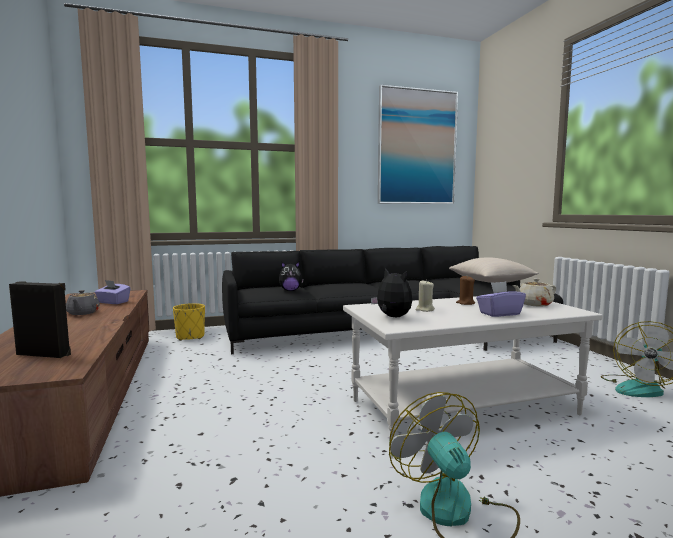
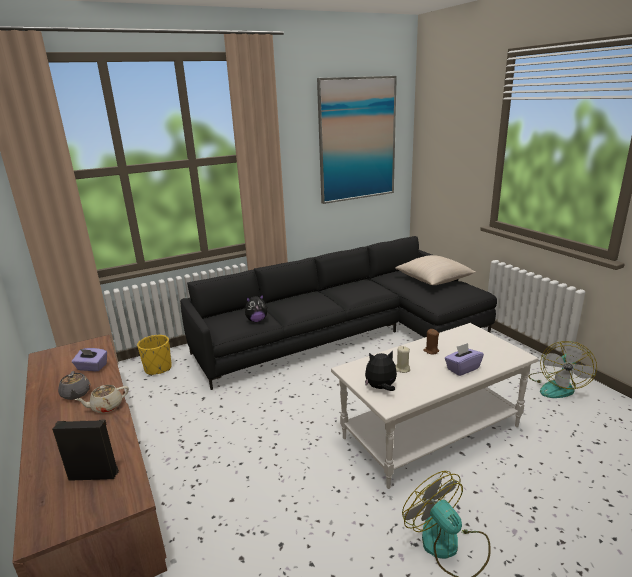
camera: 10 degrees left, 15 degrees up
plush toy [371,268,412,317] -> plush toy turned 45 degrees counterclockwise [365,351,397,391]
beige teapot [513,278,556,307] -> beige teapot moved to [75,385,129,413]

